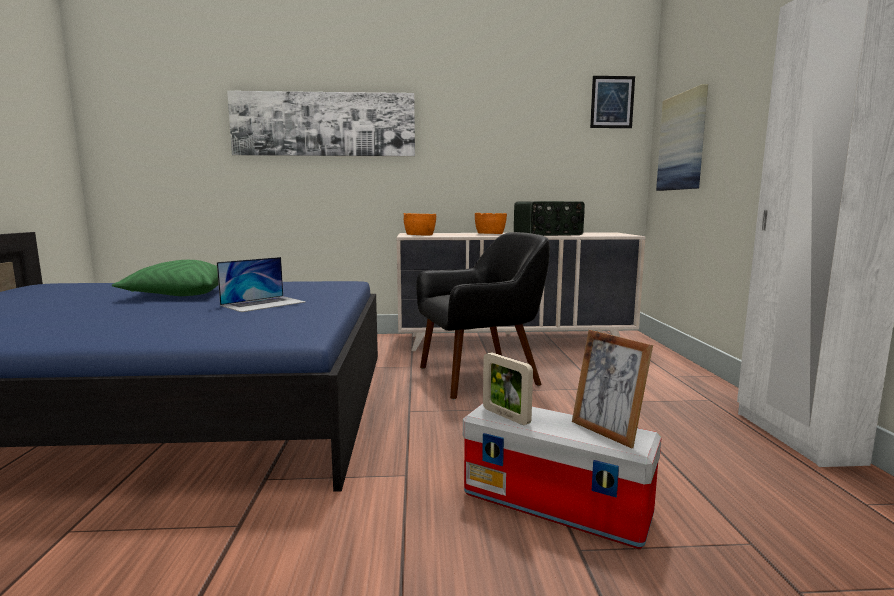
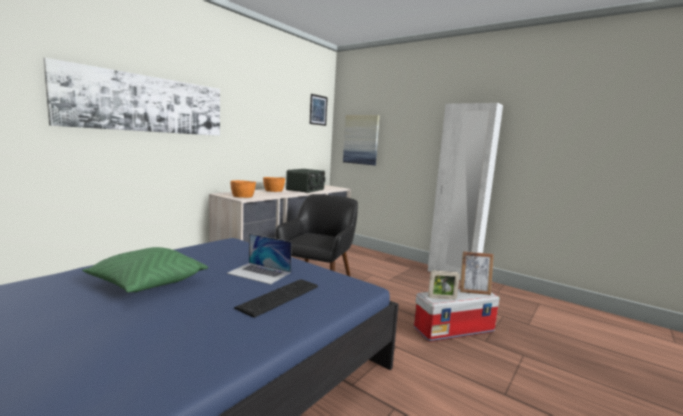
camera: 50 degrees left, 0 degrees up
laptop [217,257,306,312] -> laptop turned 120 degrees clockwise [227,234,292,284]
none -> keyboard [234,279,318,318]

